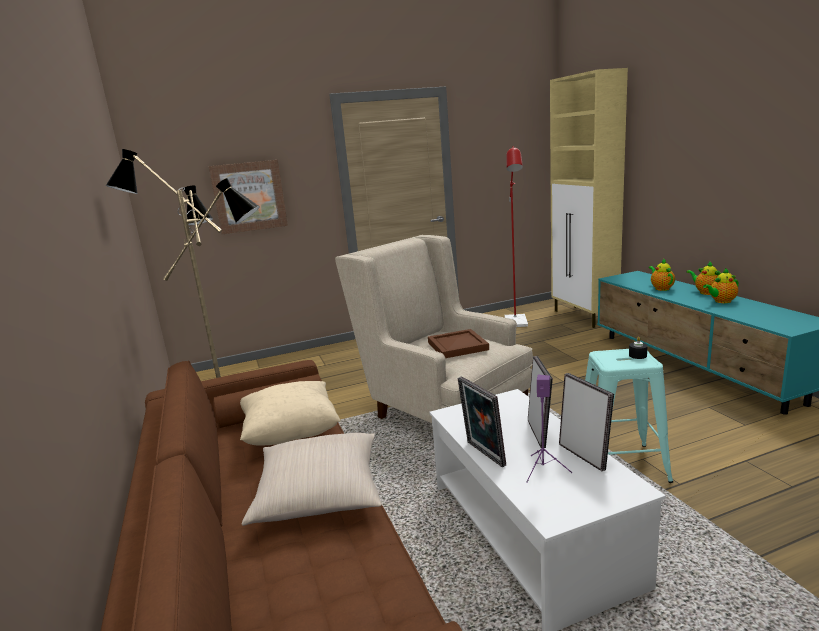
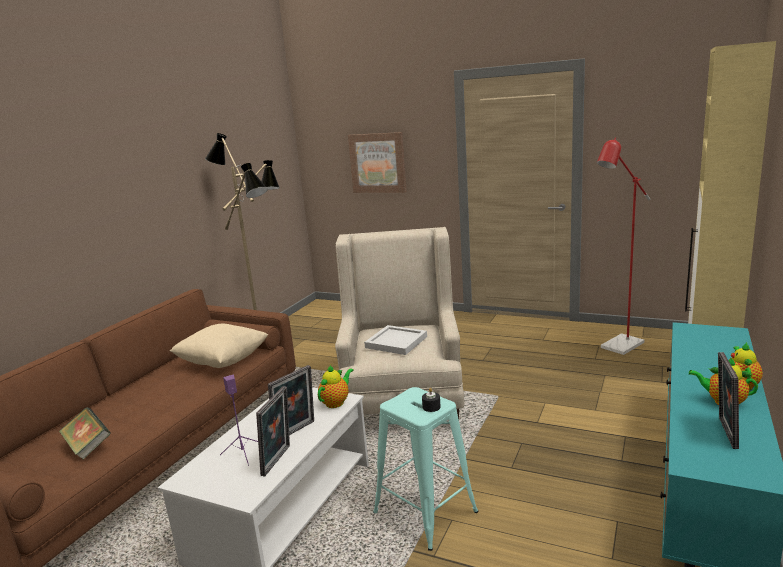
camera: 45 degrees right, 0 degrees up
beige pillow [242,433,382,526] -> none
brown tray [428,329,489,358] -> white tray [364,325,427,355]
picture frame [458,376,506,467] -> picture frame moved to [718,352,739,449]
teapot [649,259,675,291] -> teapot moved to [318,365,354,408]
none -> book [59,407,111,460]

